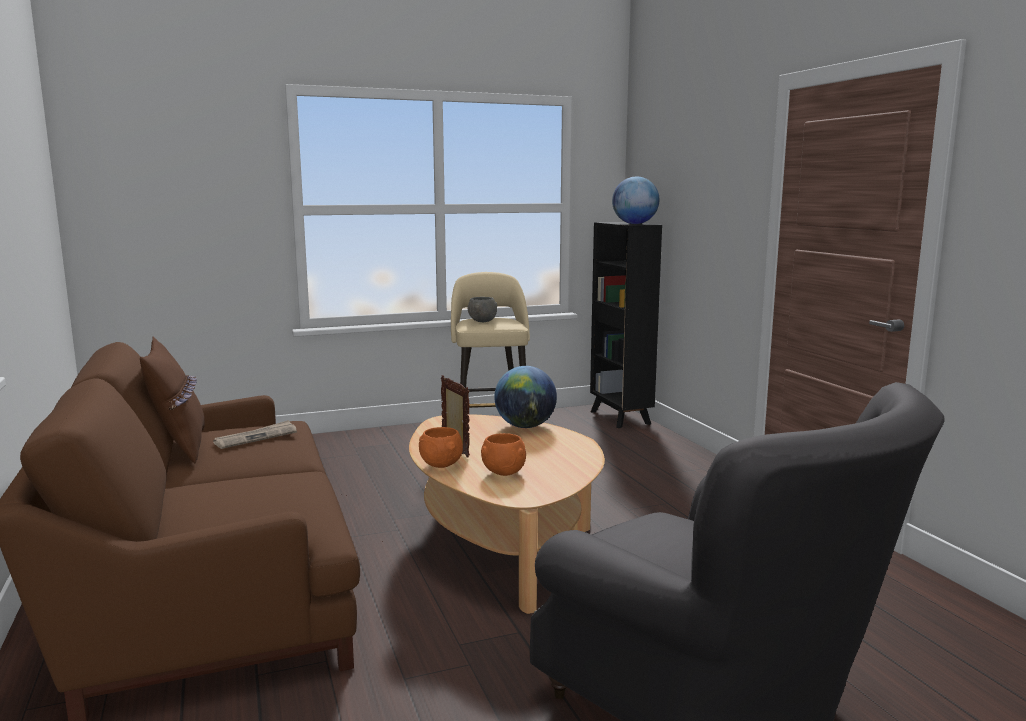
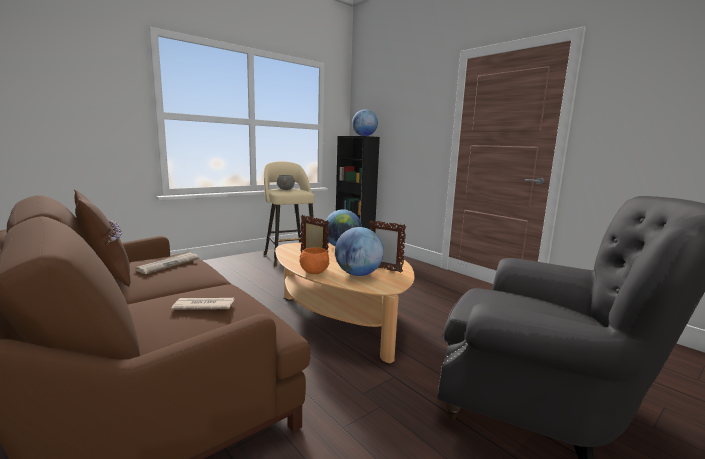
camera: 20 degrees left, 0 degrees up
orange bowl [481,433,526,476] -> globe [335,227,384,276]
none -> newspaper [171,298,235,310]
none -> picture frame [369,220,406,273]

